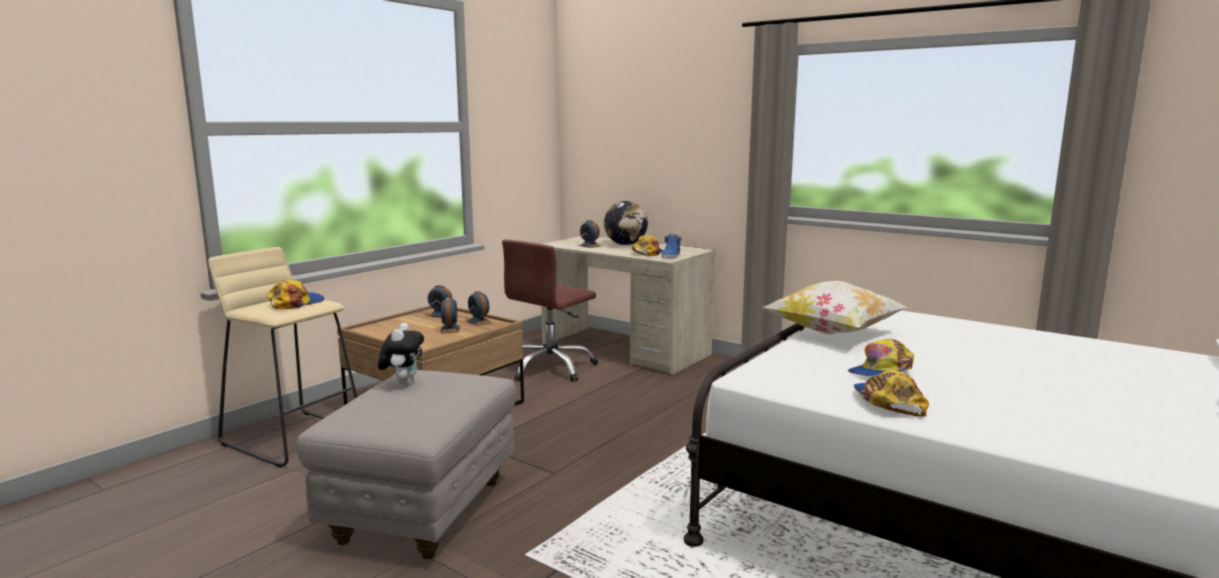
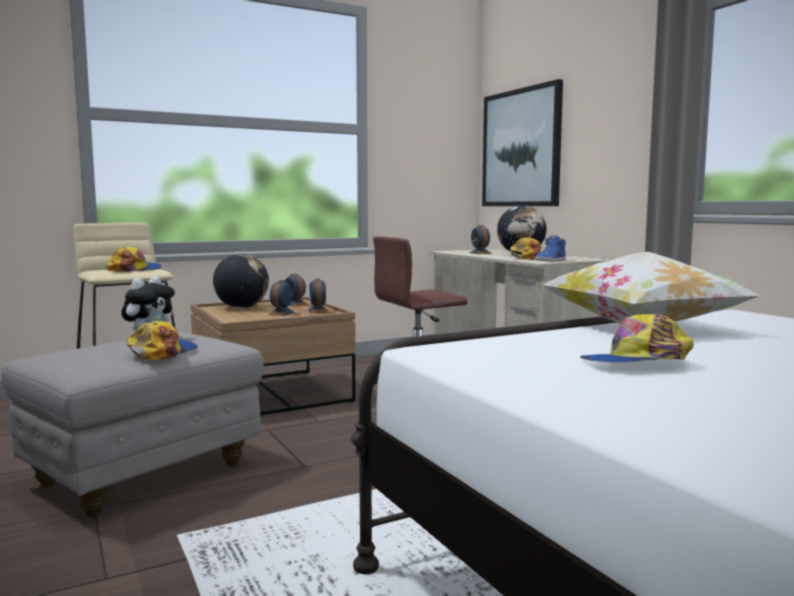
camera: 25 degrees right, 5 degrees down
cap [854,370,929,417] -> cap moved to [127,321,198,360]
none -> globe [213,254,269,308]
none -> picture [482,79,563,206]

